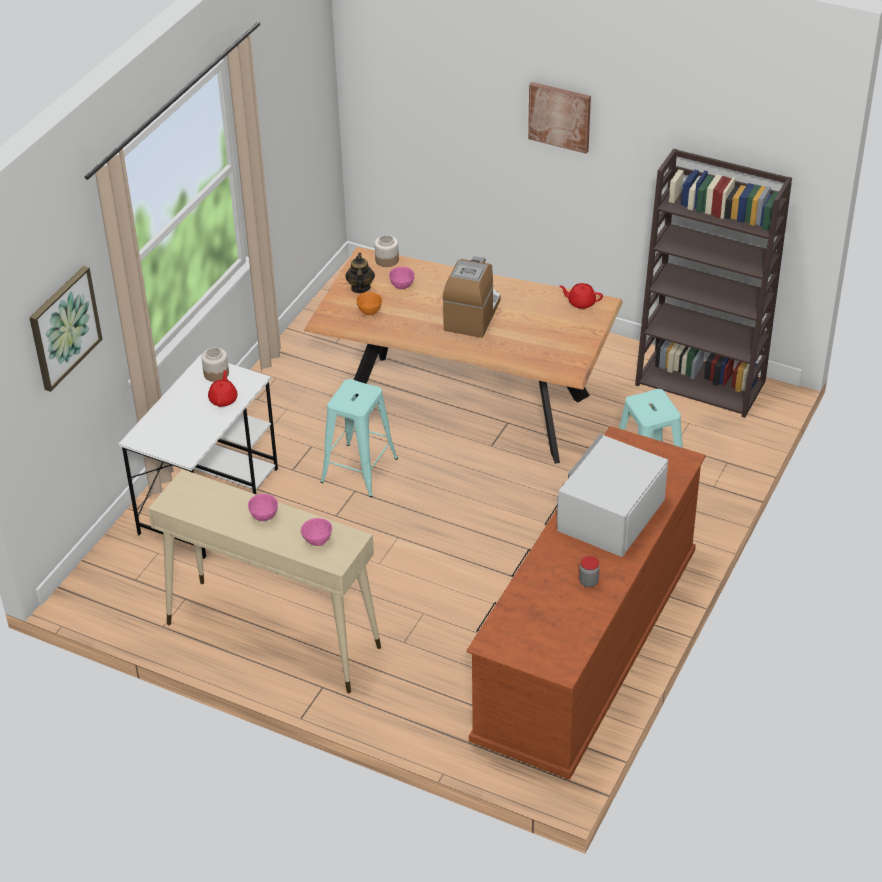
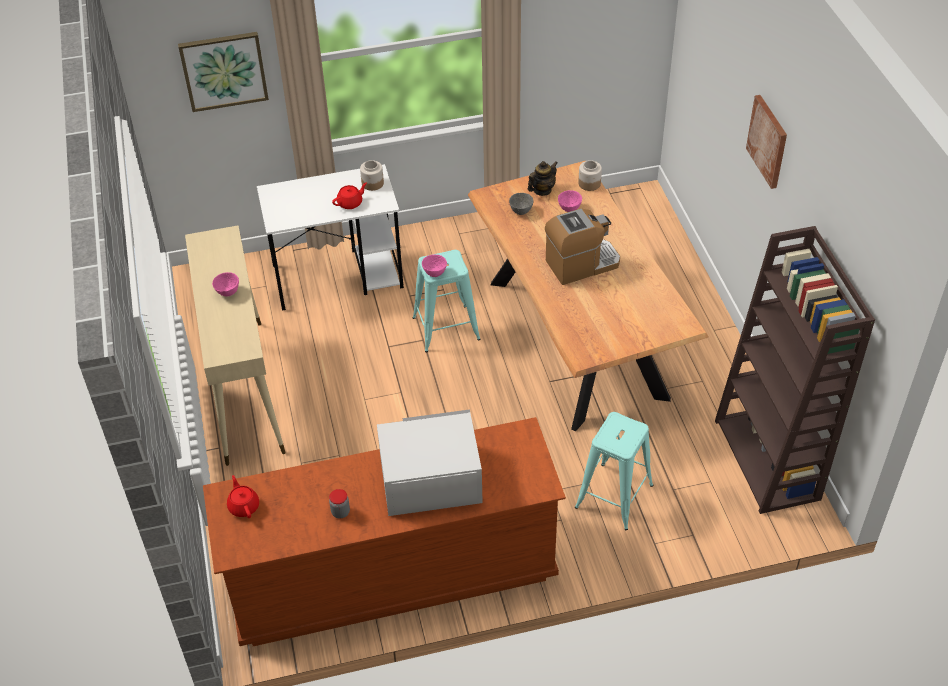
camera: 50 degrees right, 5 degrees up
pink bowl [301,518,332,546] -> pink bowl moved to [422,254,447,277]
orange bowl [356,292,382,315] -> grey bowl [509,193,534,215]
red teapot [559,283,603,309] -> red teapot moved to [227,475,259,518]

